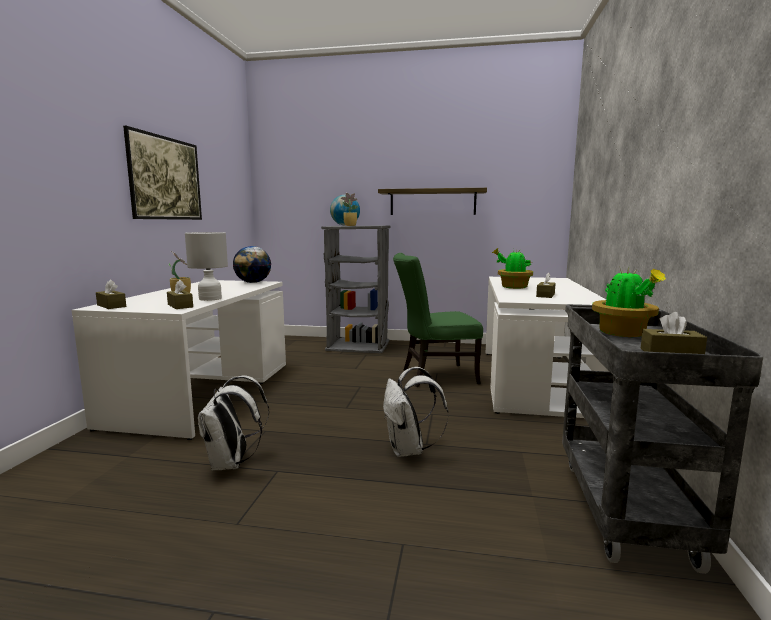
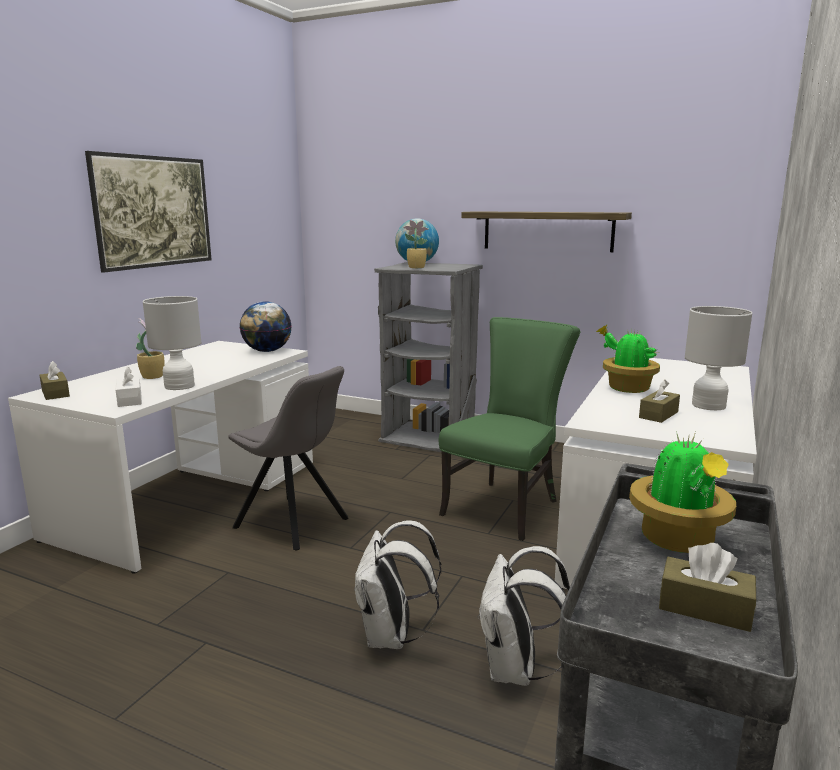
camera: 15 degrees right, 5 degrees up
brown tissue box [167,280,193,309] -> white tissue box [115,366,142,407]
white backpack [198,375,269,471] -> white backpack moved to [478,546,570,686]
green chair [393,253,483,387] -> green chair turned 120 degrees clockwise [439,317,581,541]
none -> grey chair [228,366,349,551]
none -> grey table lamp [685,306,752,410]

